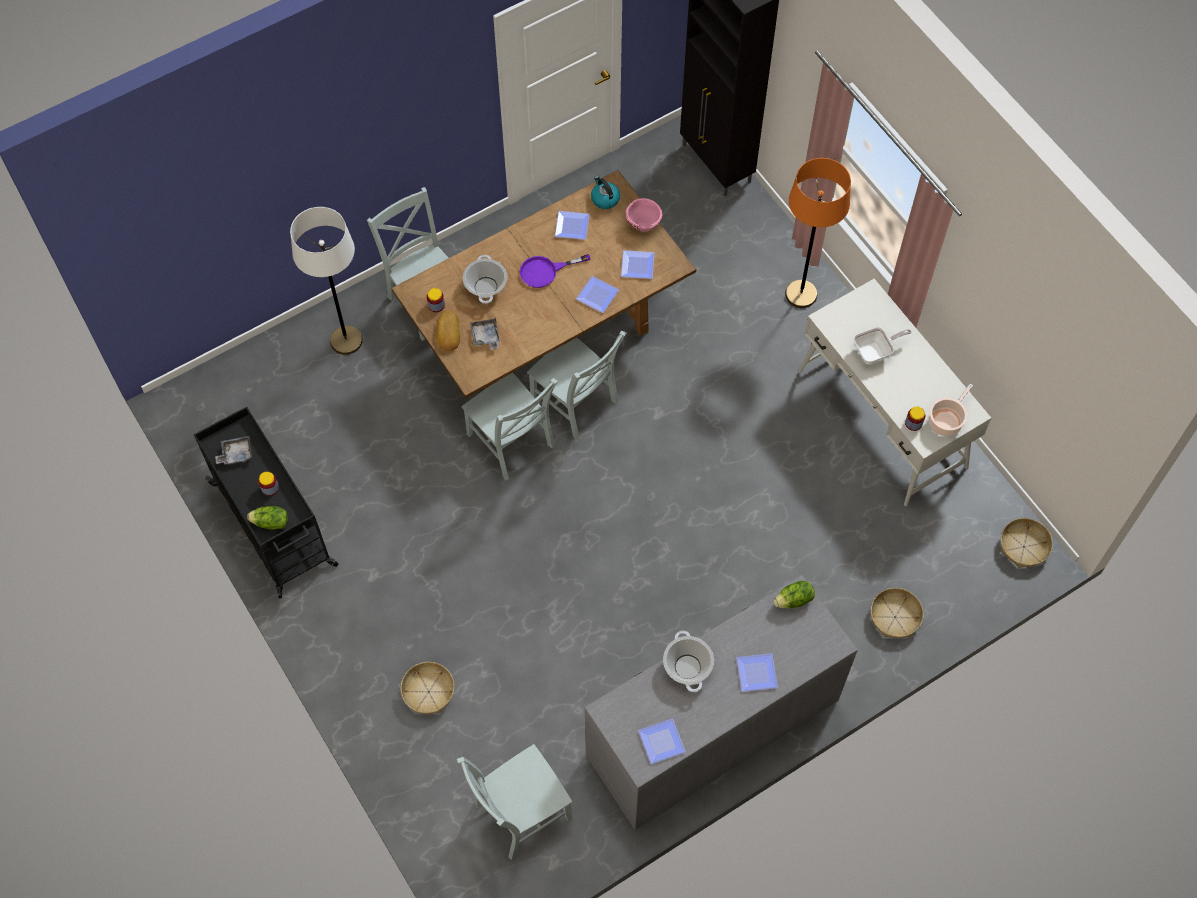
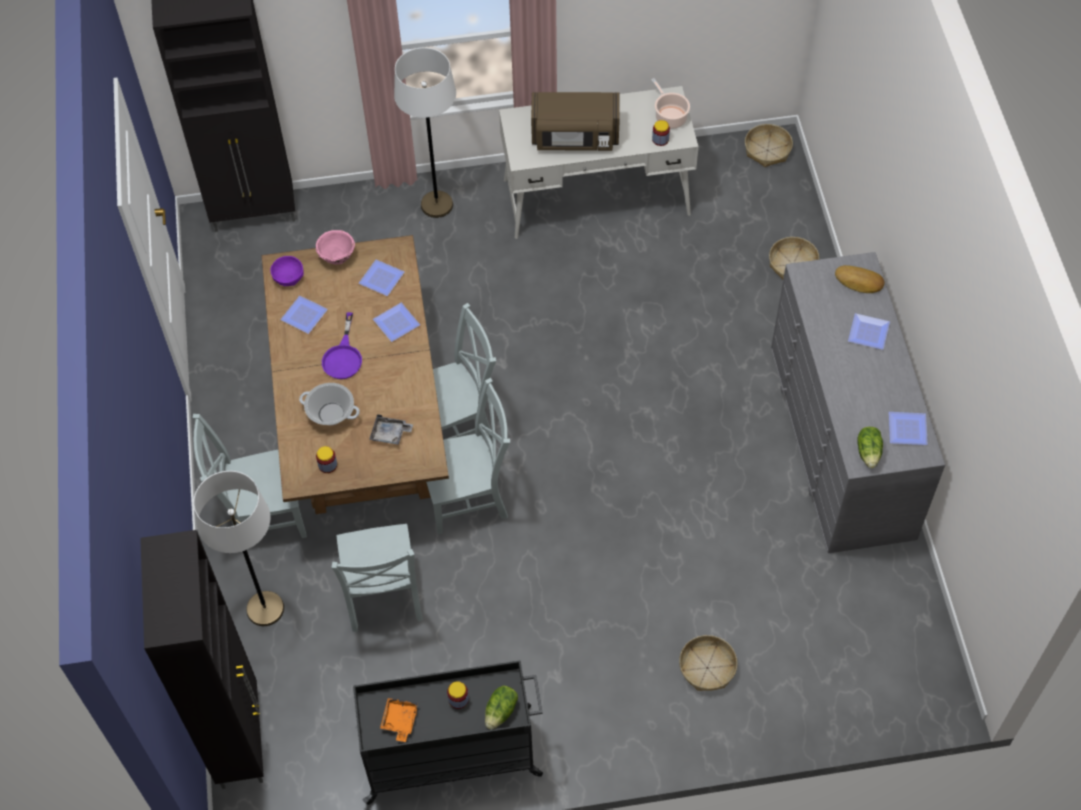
camera: 65 degrees left, 5 degrees down
grey tray [215,436,253,465] -> orange tray [380,698,418,742]
bread [436,310,460,351] -> bread moved to [835,265,885,293]
grey chair [457,744,572,860] -> grey chair moved to [331,524,423,632]
kettle [591,176,620,209] -> purple bowl [270,256,304,286]
cooking pot [663,631,714,692] -> none
lettuce [773,581,815,608] -> lettuce moved to [857,427,883,469]
orange floor lamp [785,158,851,308] -> white floor lamp [394,47,456,218]
frying pan [854,327,912,364] -> brown microwave [531,92,620,151]
none -> black cabinet [140,530,264,789]

